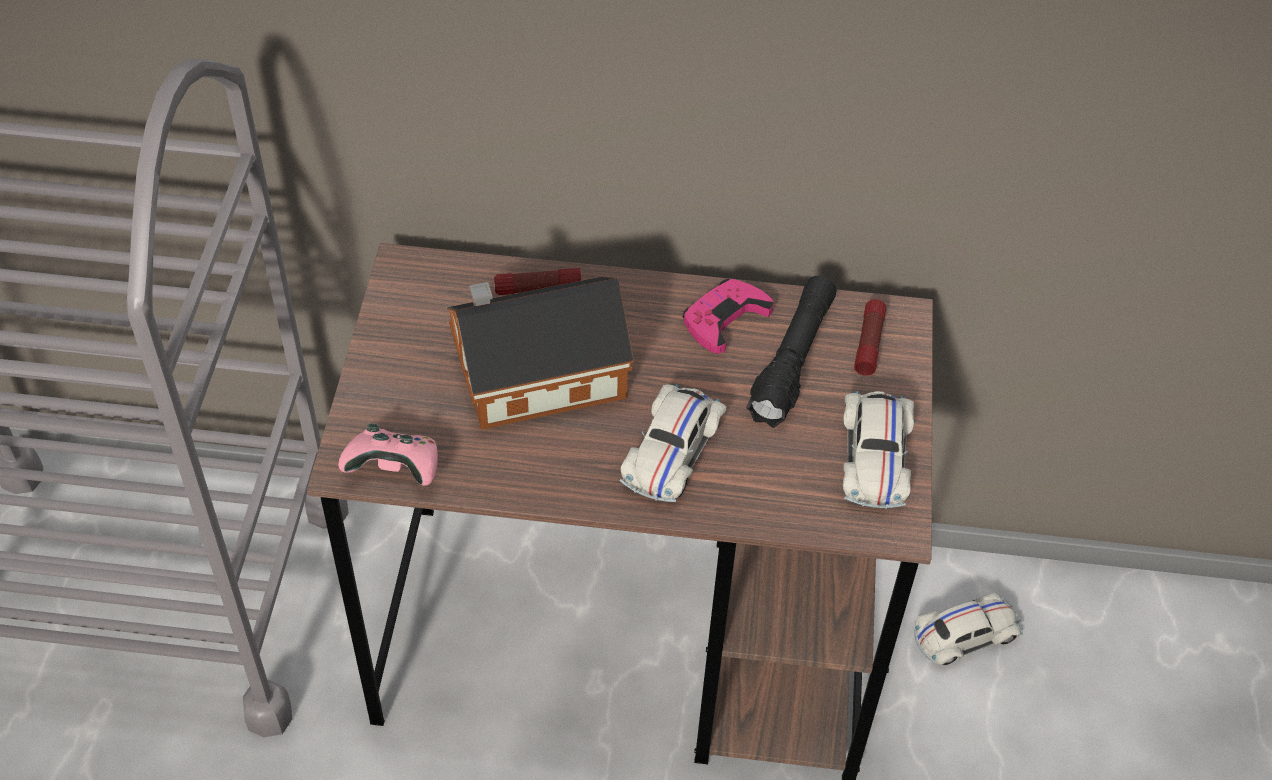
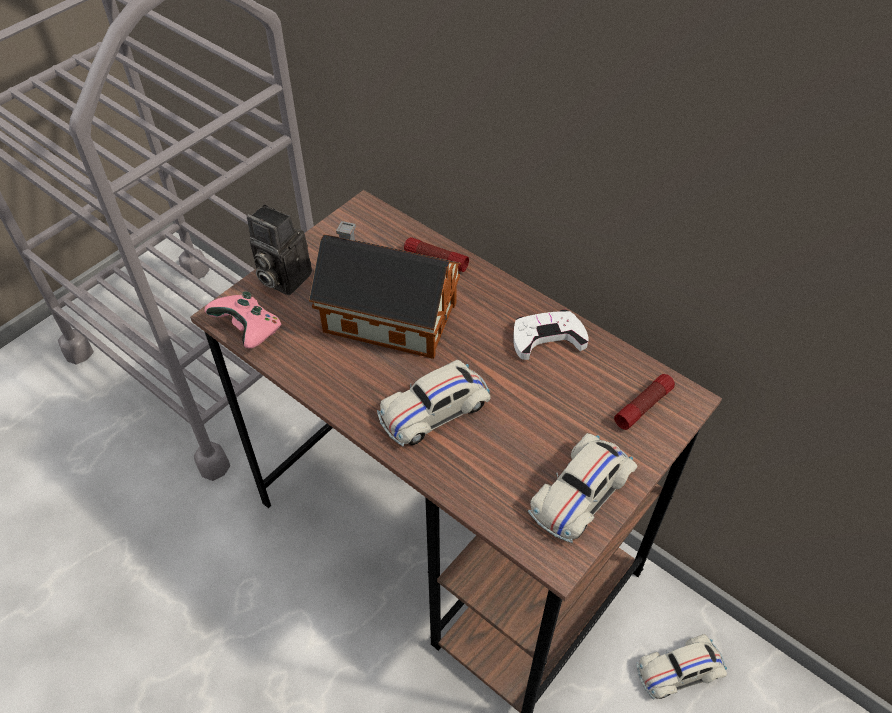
camera: 35 degrees right, 0 degrees up
pink game controller [682,279,774,354] -> white game controller [514,310,588,360]
black flashlight [746,276,836,428] -> none
white toy car [914,593,1023,665] -> white toy car turned 150 degrees clockwise [636,634,727,700]
none -> camera [247,204,312,295]

